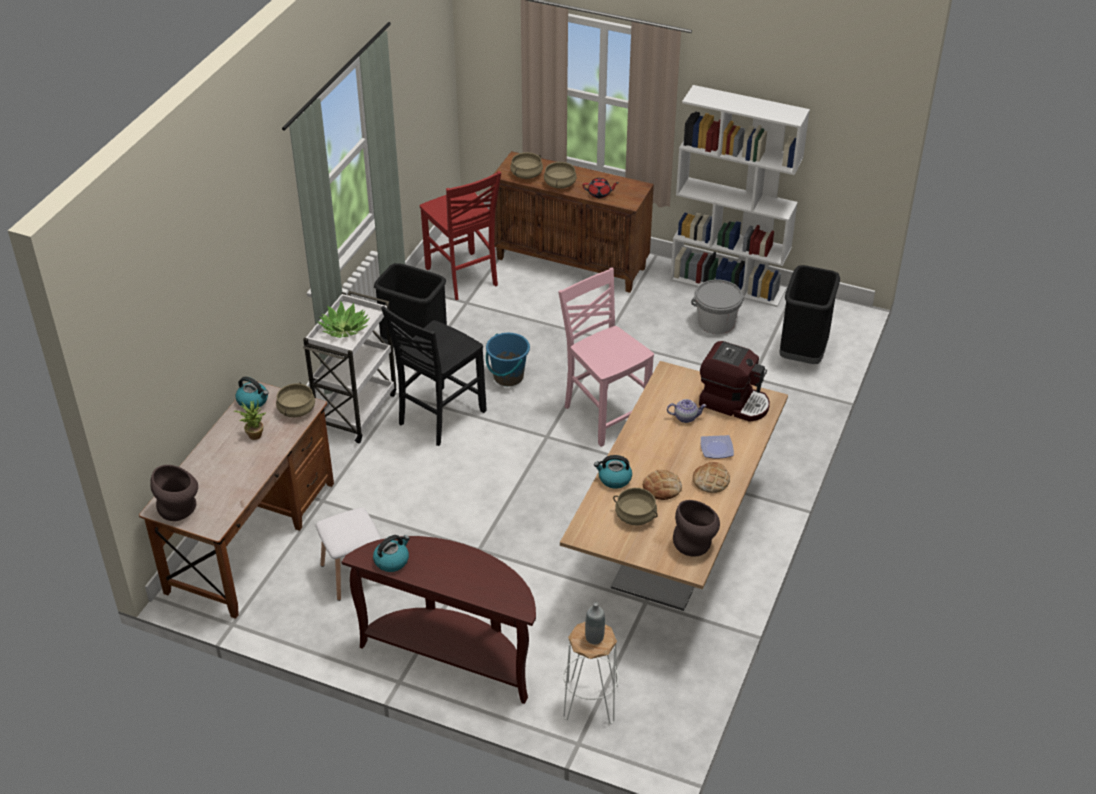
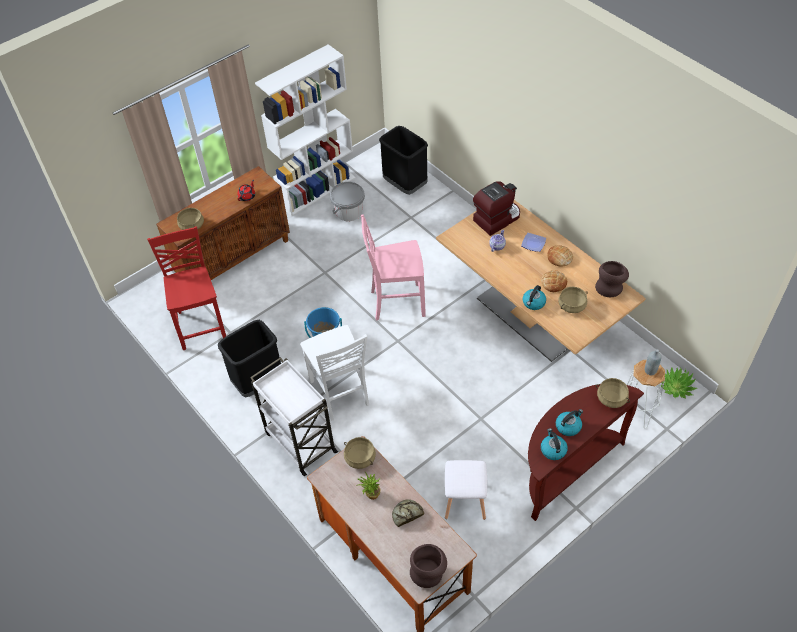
camera: 60 degrees left, 10 degrees up
kettle [236,377,269,409] -> kettle moved to [556,409,583,436]
potted plant [317,300,370,338] -> potted plant moved to [659,368,697,398]
black chair [381,306,486,446] -> white chair [300,325,369,420]
red chair [420,171,501,300] -> red chair turned 105 degrees counterclockwise [147,226,226,350]
beige cooking pot [544,161,577,189] -> beige cooking pot moved to [596,378,630,408]
none -> bread [392,499,424,527]

